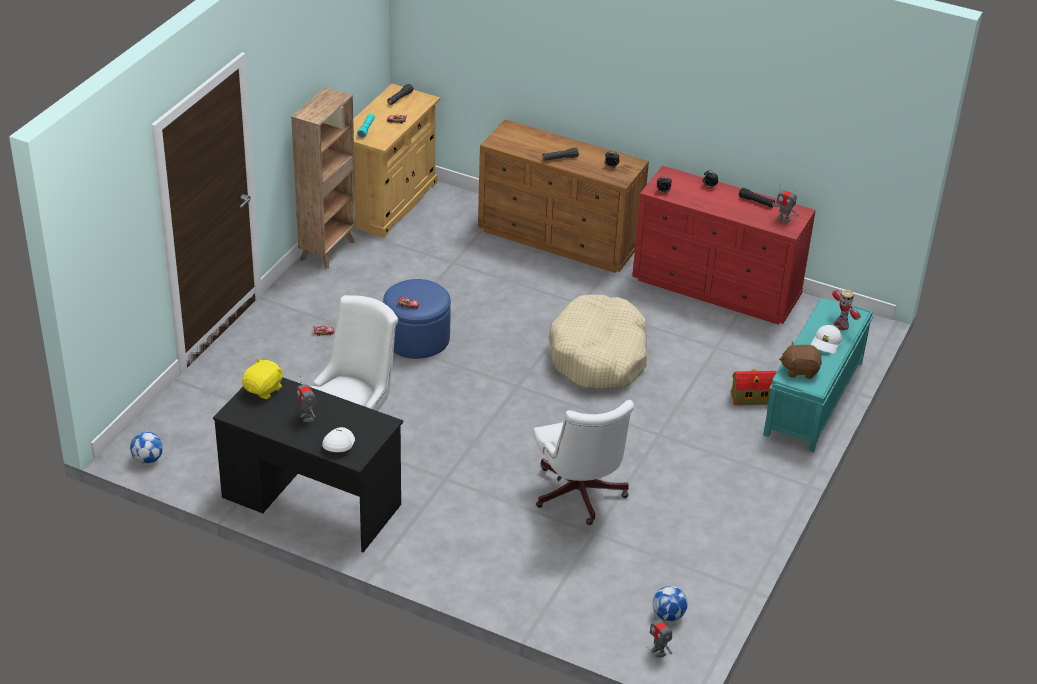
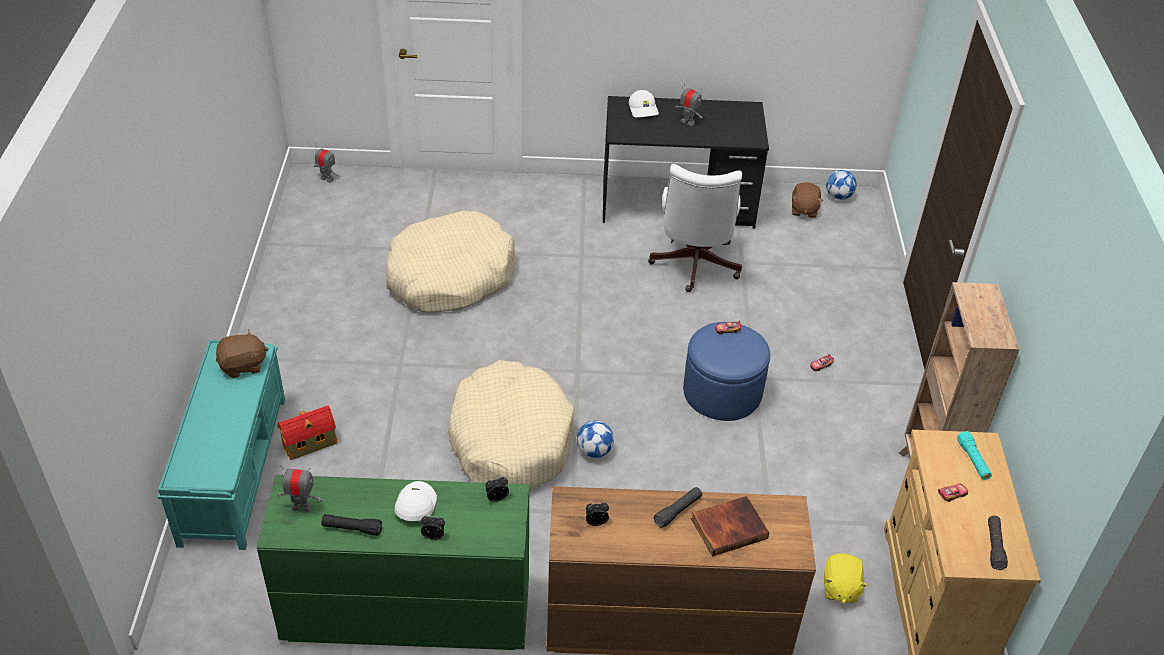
camera: 155 degrees right, 5 degrees up
yellow plush toy [242,358,283,399] -> yellow plush toy moved to [824,553,868,604]
white office chair [533,400,634,525] -> beige dog bed [386,211,516,313]
red dresser [632,165,816,324] -> green dresser [257,475,529,650]
football [653,586,688,621] -> football moved to [577,420,614,458]
white cap [811,325,842,353] -> white cap moved to [394,481,437,521]
toy robot [832,290,860,330] -> none
none -> book [691,496,769,557]
none -> brown plush toy [792,182,823,218]

